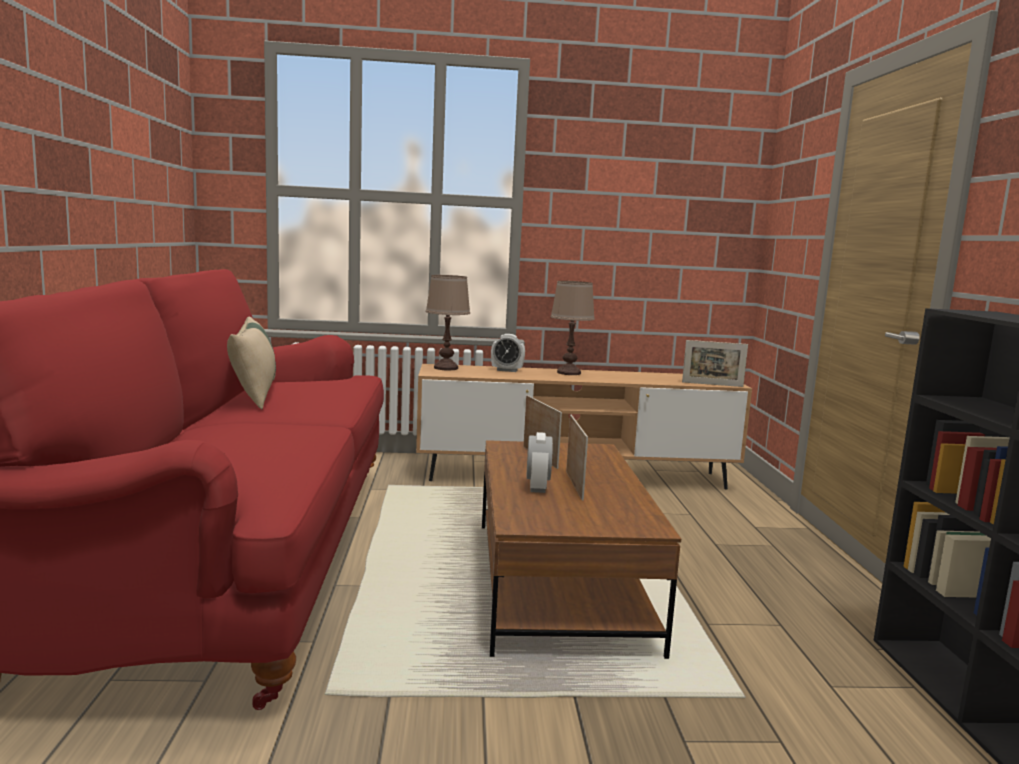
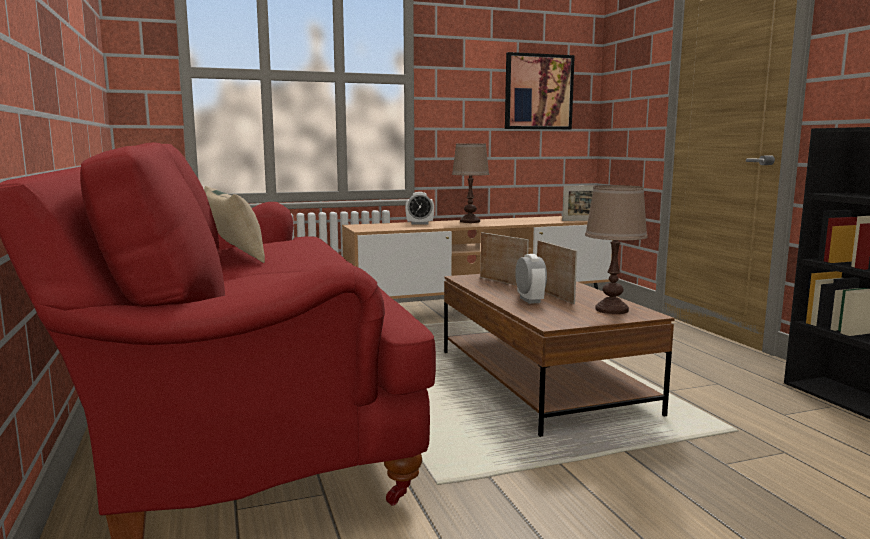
camera: 15 degrees left, 0 degrees up
brown table lamp [426,275,470,370] -> brown table lamp moved to [585,185,648,314]
none -> picture [505,52,575,130]

